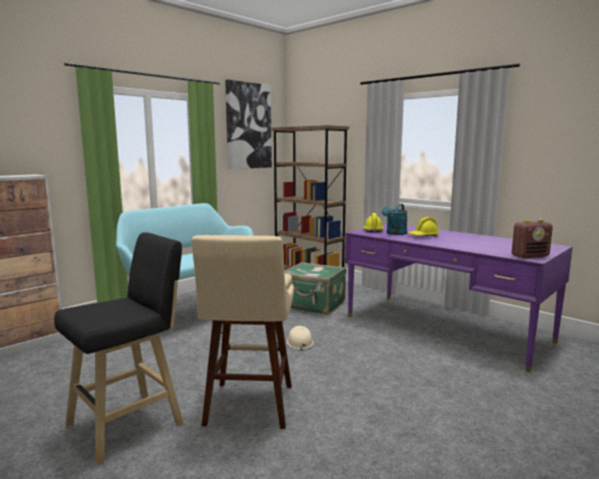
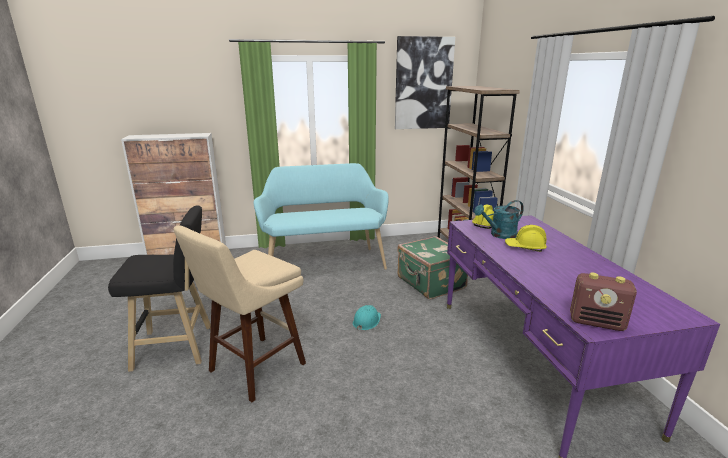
camera: 35 degrees right, 10 degrees up
beige hard hat [287,326,314,351] -> turquoise hard hat [353,305,381,330]

